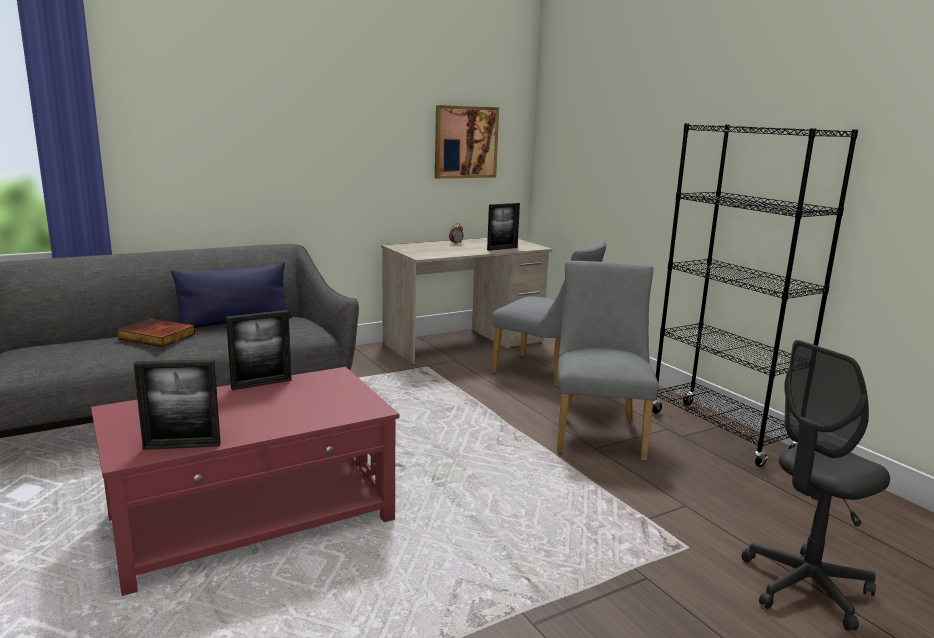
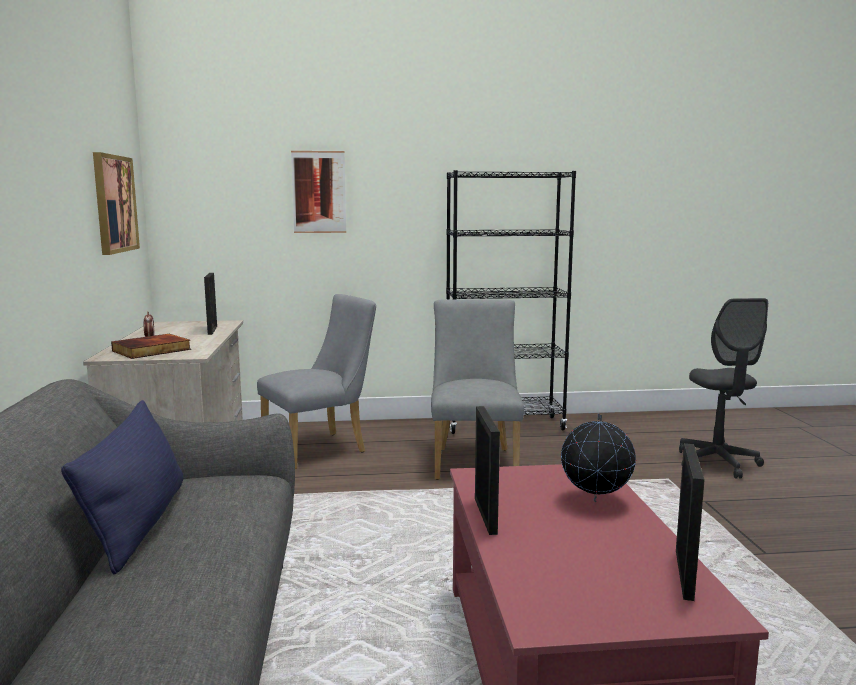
camera: 65 degrees left, 5 degrees down
book [117,318,195,347] -> book moved to [111,334,191,359]
grey chair [557,261,659,461] -> grey chair turned 60 degrees clockwise [431,299,524,480]
none -> picture [291,151,346,233]
none -> globe [561,413,636,502]

